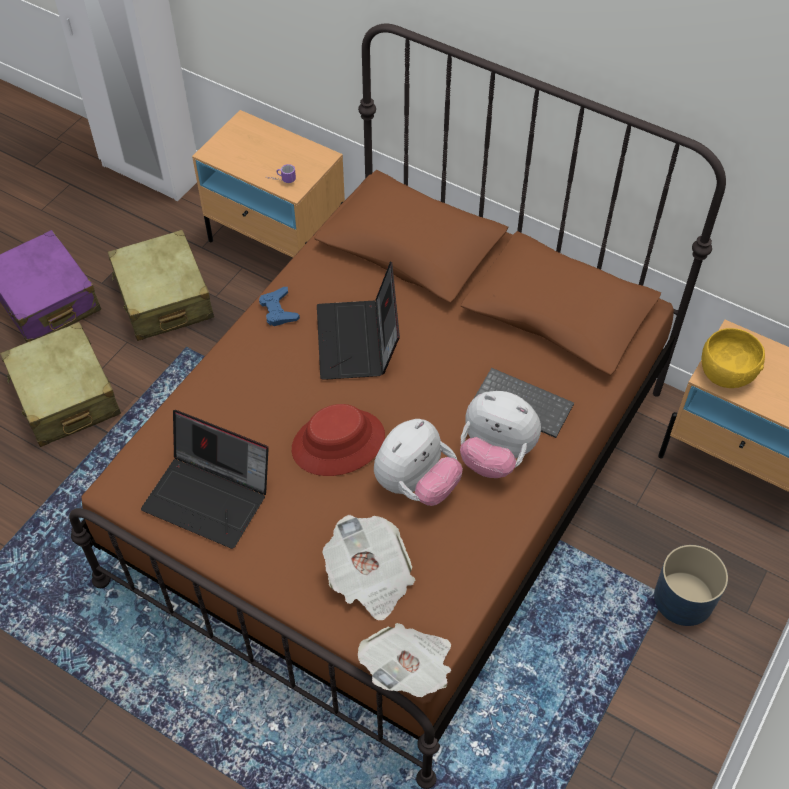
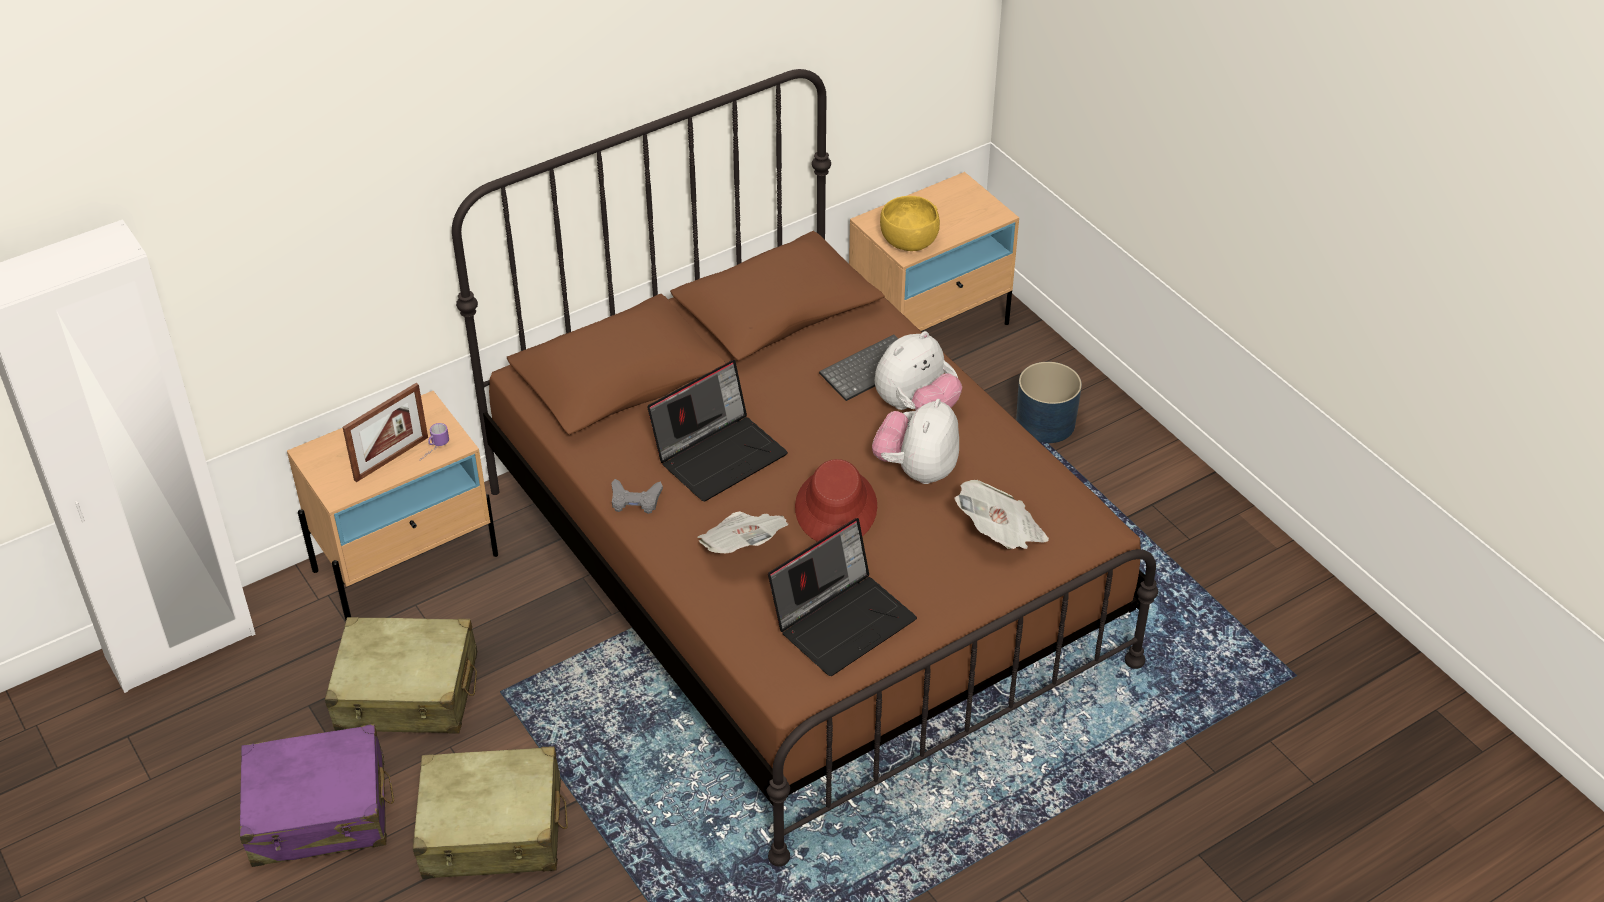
camera: 65 degrees left, 10 degrees down
blue game controller [259,287,300,326] -> grey game controller [611,479,663,514]
laptop [317,261,400,380] -> laptop turned 60 degrees counterclockwise [647,360,788,502]
newspaper [358,623,451,697] -> newspaper moved to [697,511,788,553]
plush toy [374,419,463,506] -> plush toy turned 135 degrees counterclockwise [872,399,959,484]
none -> picture frame [343,383,428,482]

